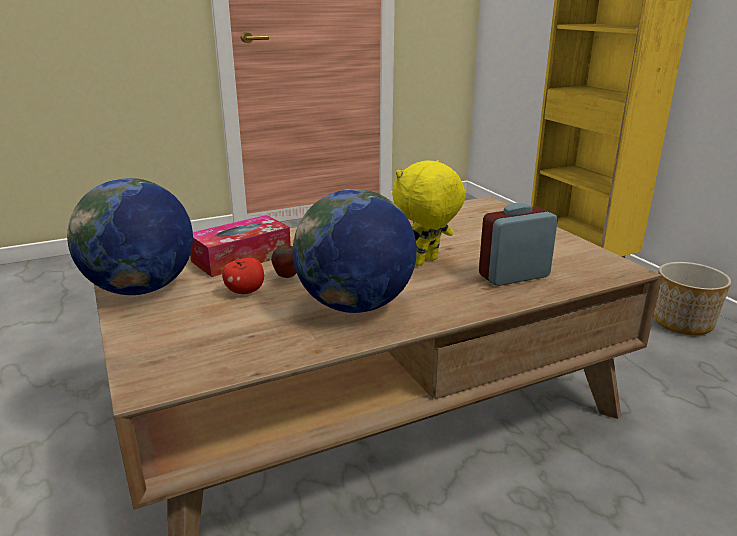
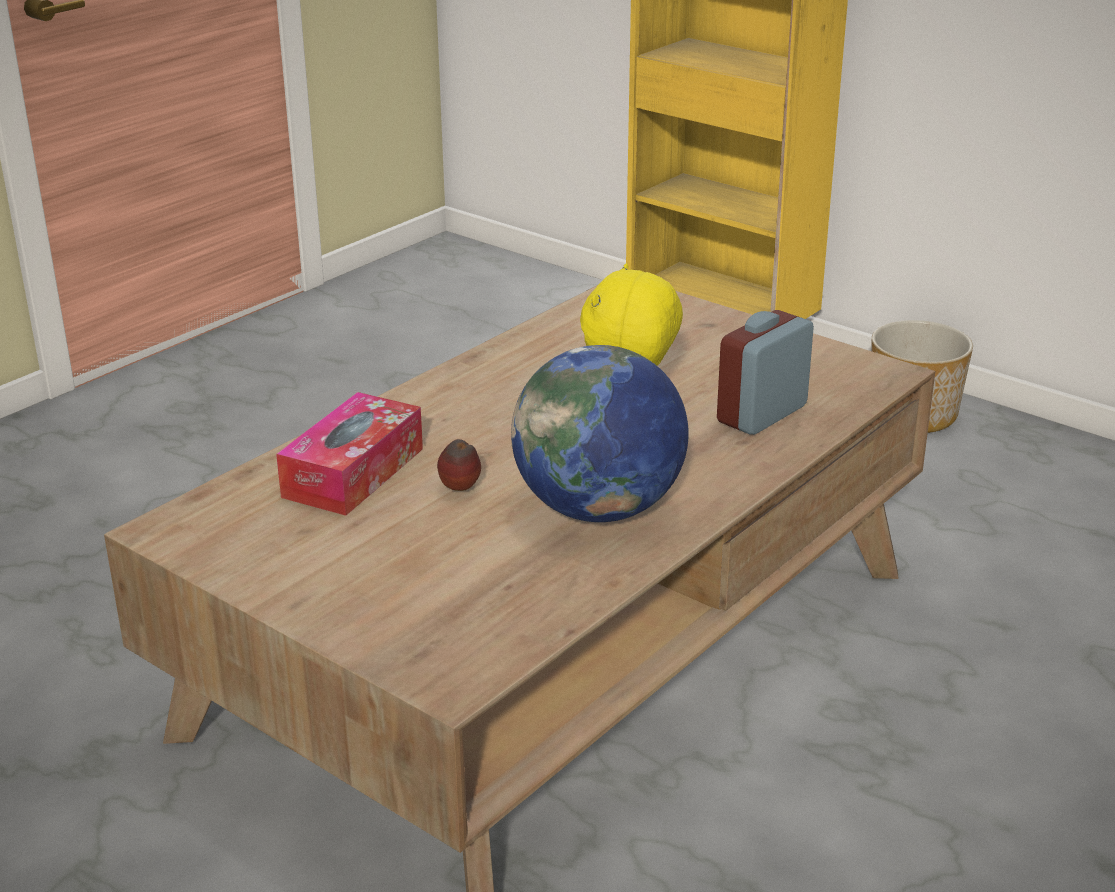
camera: 25 degrees left, 5 degrees up
globe [67,178,193,295] -> none
apple [222,258,264,294] -> none

